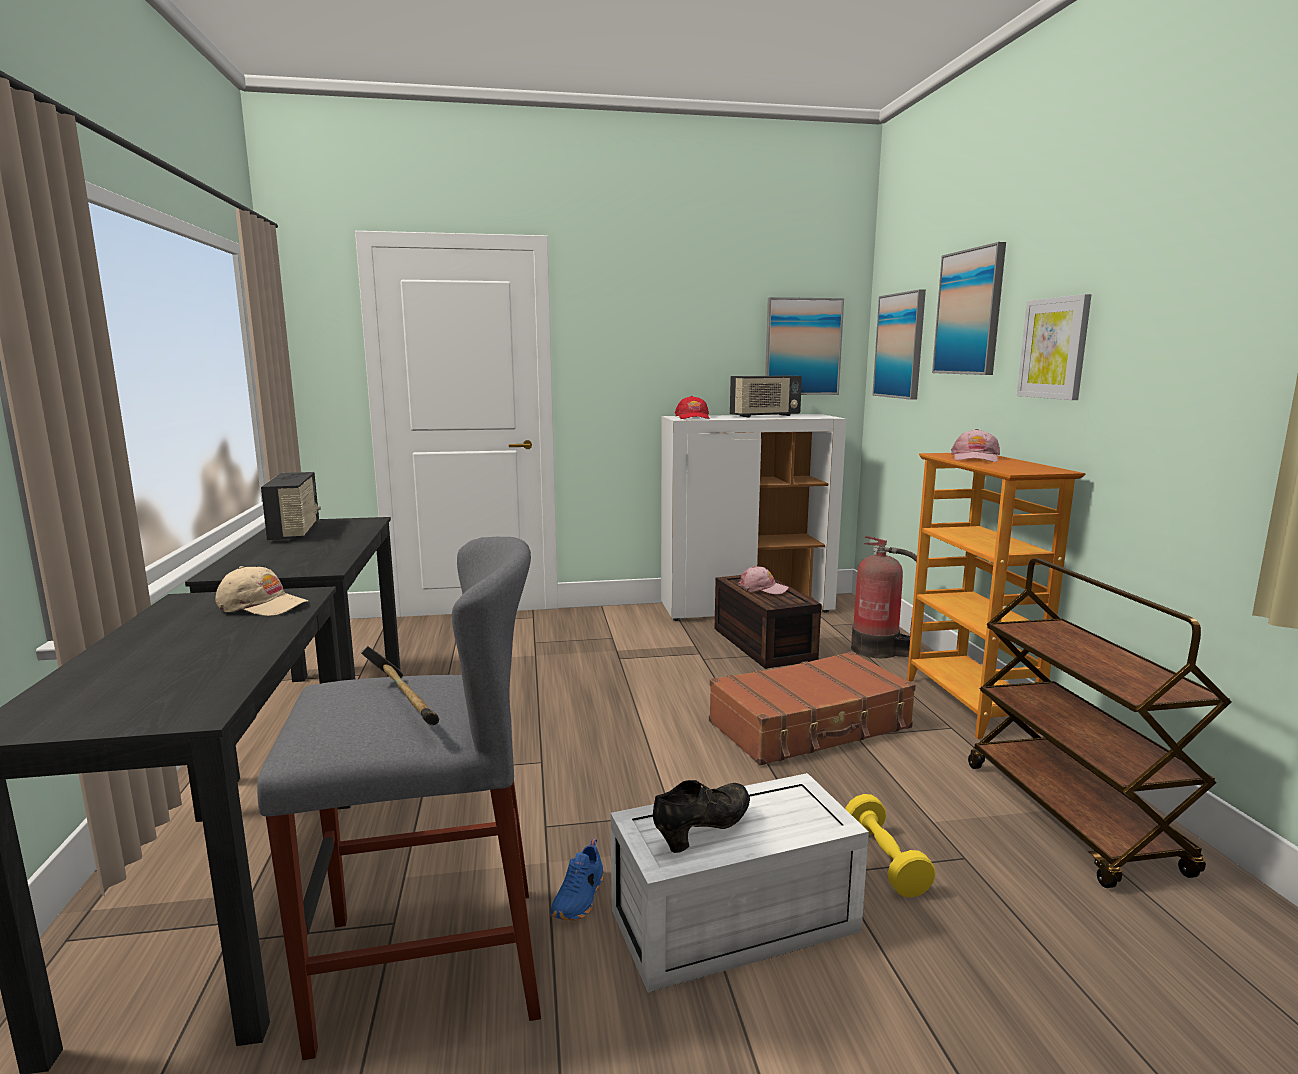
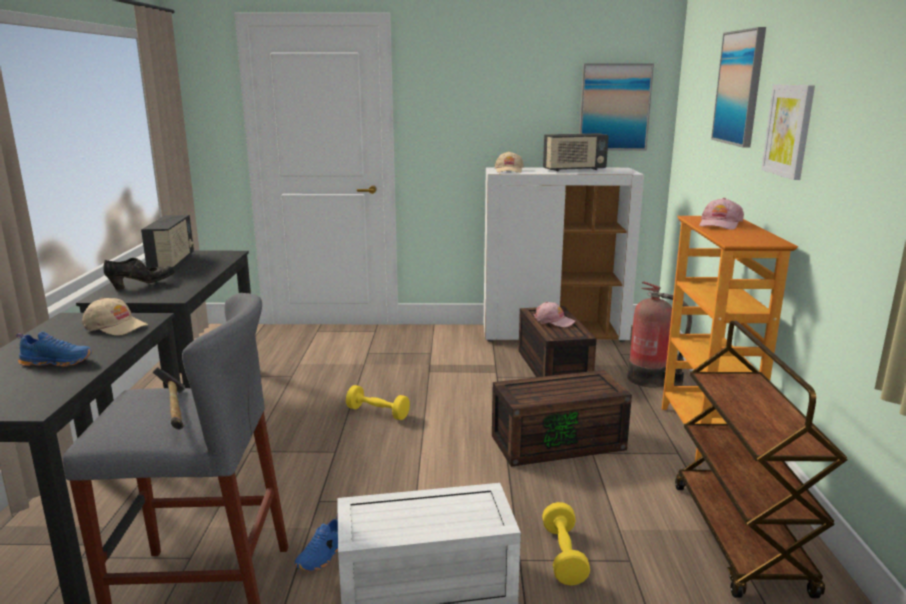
camera: 10 degrees right, 5 degrees up
black shoe [653,780,750,853] -> black shoe moved to [103,258,175,290]
red cap [675,396,710,419] -> beige cap [495,151,524,173]
brown suitcase [709,651,916,766] -> brown storage box [492,370,632,467]
picture [872,289,926,400] -> none
none -> blue shoe [16,331,93,367]
none -> yellow dumbbell [346,385,410,420]

